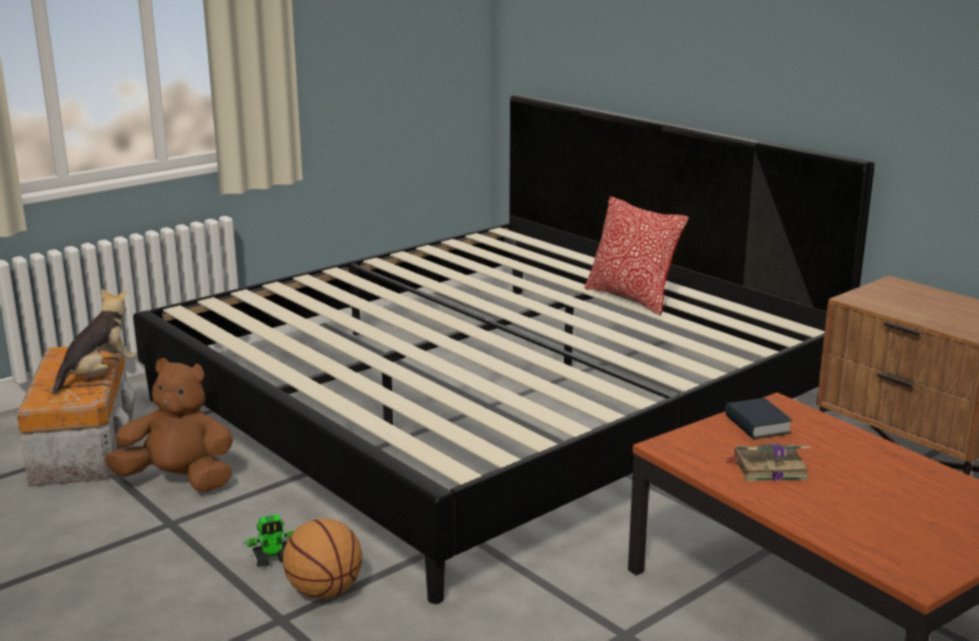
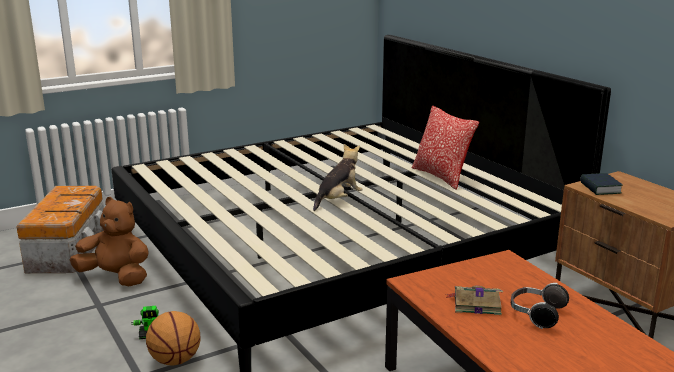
camera: 10 degrees right, 0 degrees up
plush toy [53,289,136,395] -> plush toy moved to [313,144,363,211]
book [725,398,792,439] -> book moved to [580,173,623,195]
none -> headphones [511,283,569,329]

